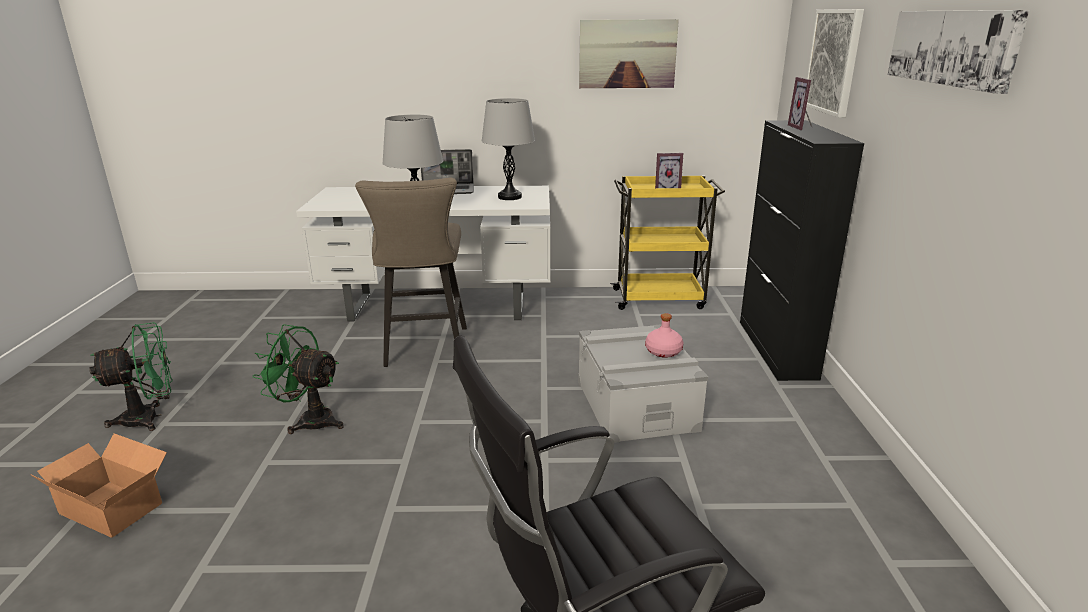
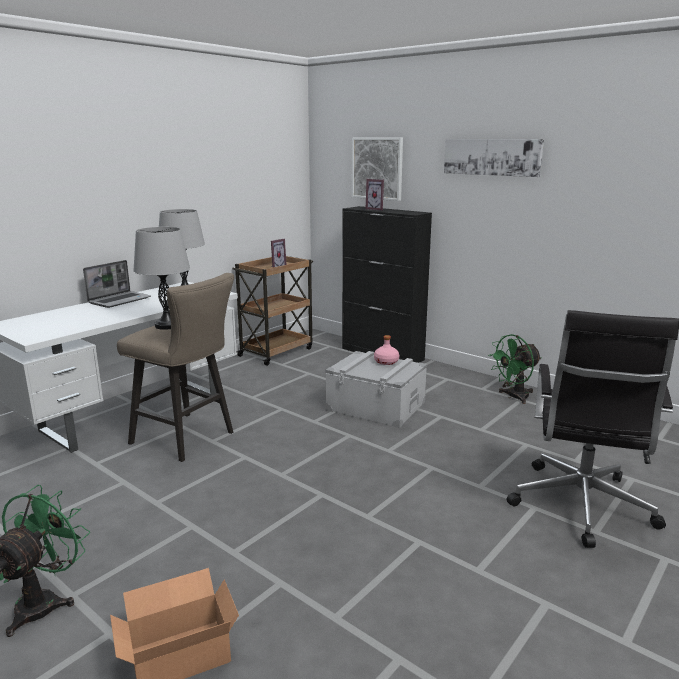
camera: 50 degrees left, 5 degrees down
green fan [253,324,344,434] -> green fan moved to [488,334,542,404]
picture [579,19,679,88] -> none
yellow cart [610,176,725,310] -> brown cart [232,256,313,366]

